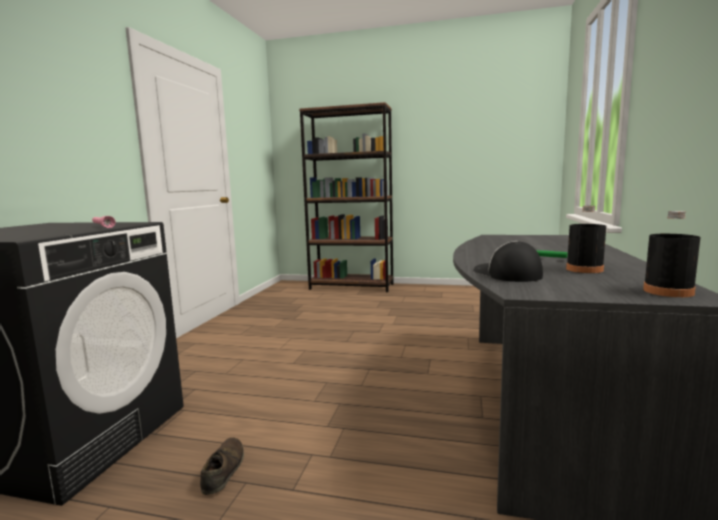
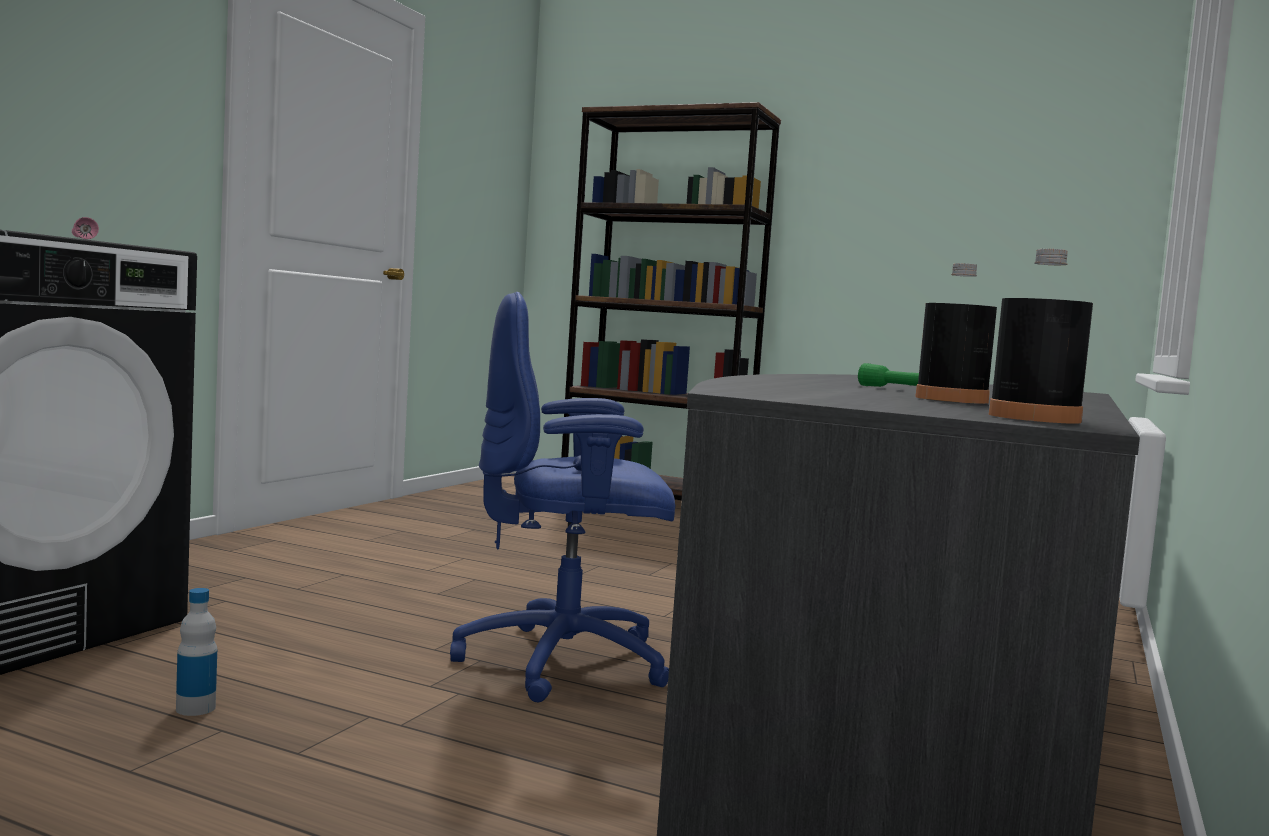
camera: 10 degrees right, 5 degrees down
brown shoe [200,437,244,495] -> bottle [176,588,217,716]
cap [473,241,543,282] -> none
none -> blue office chair [450,292,675,702]

